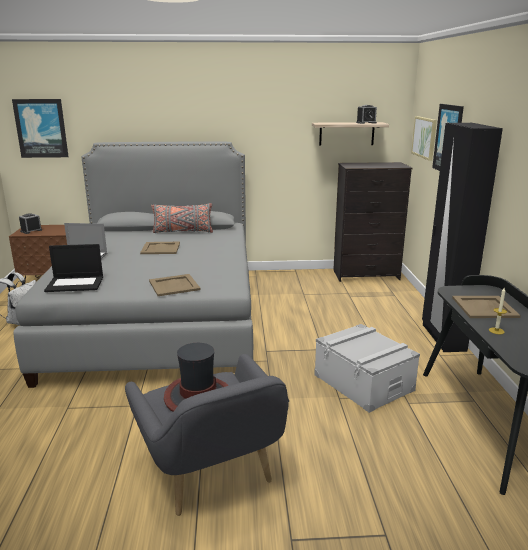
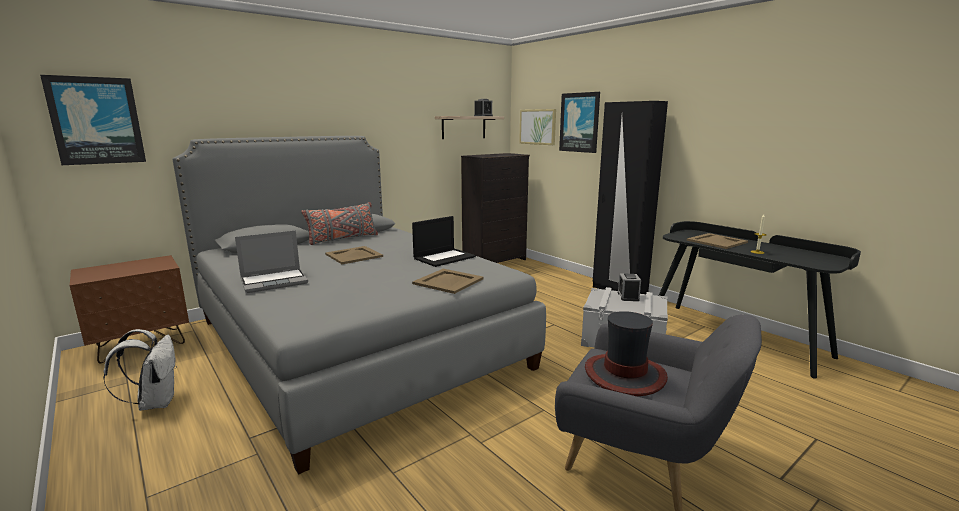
camera: 35 degrees left, 5 degrees down
alarm clock [19,213,42,234] -> alarm clock moved to [618,274,641,301]
laptop [44,244,103,292] -> laptop moved to [412,216,476,267]

